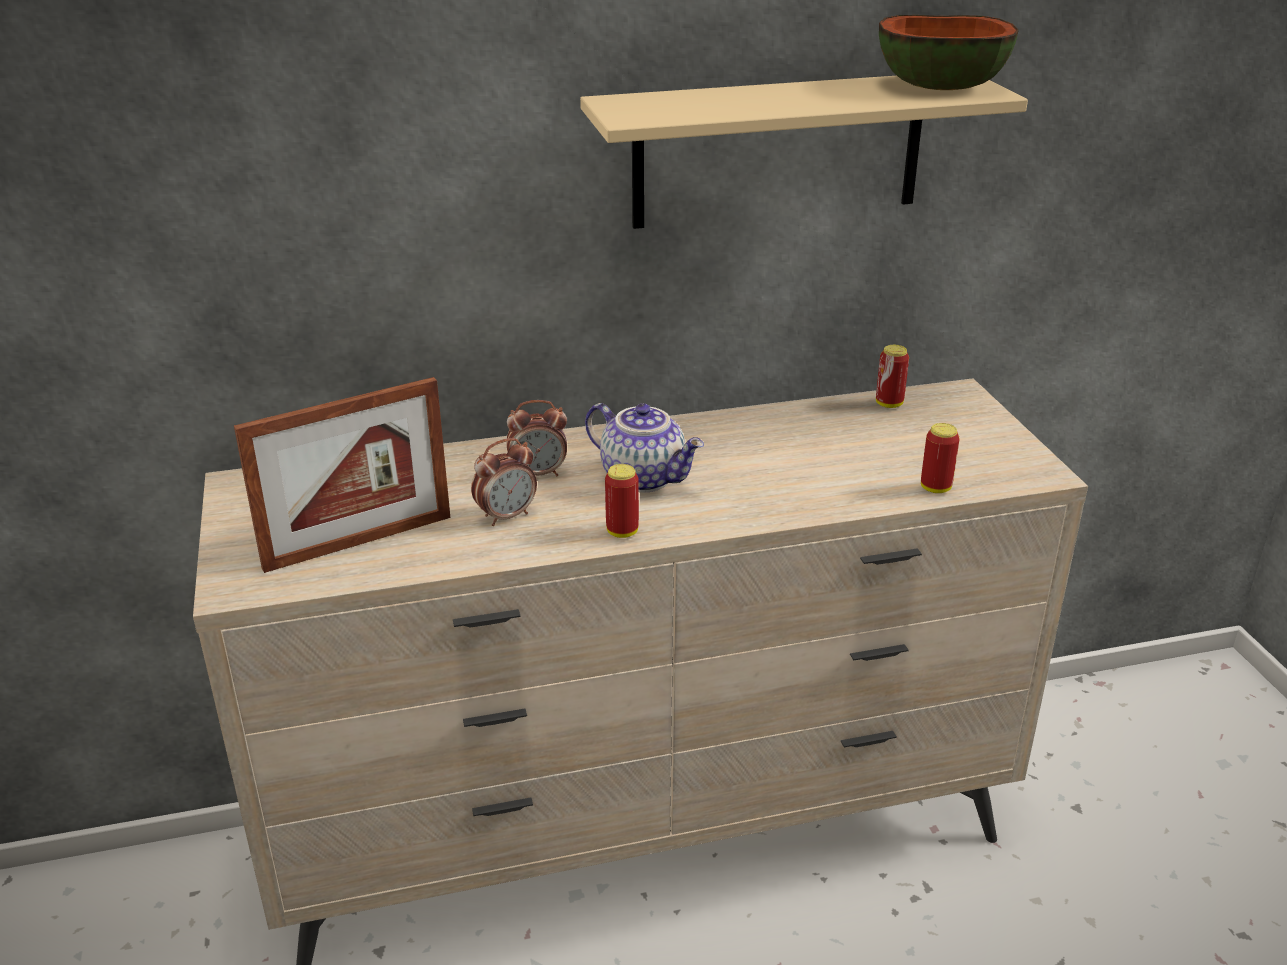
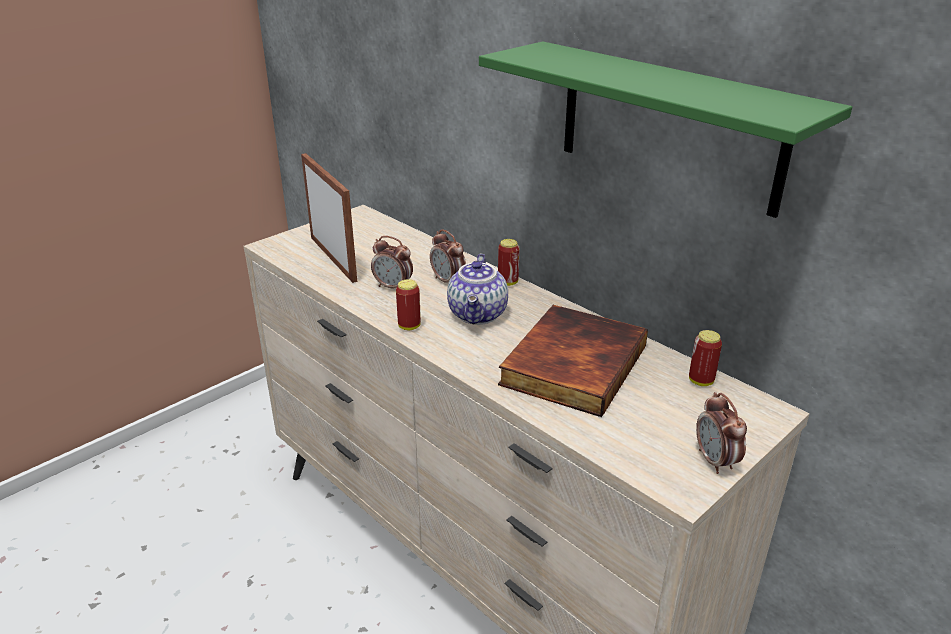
camera: 60 degrees right, 0 degrees up
picture frame [234,377,450,573] -> picture frame turned 150 degrees counterclockwise [301,153,357,283]
beige shelf [580,76,1028,229] -> green shelf [479,41,852,218]
bowl [879,15,1019,90] -> none
can [921,423,960,493] -> can moved to [498,239,520,286]
none -> book [498,305,648,417]
none -> alarm clock [696,392,747,474]

